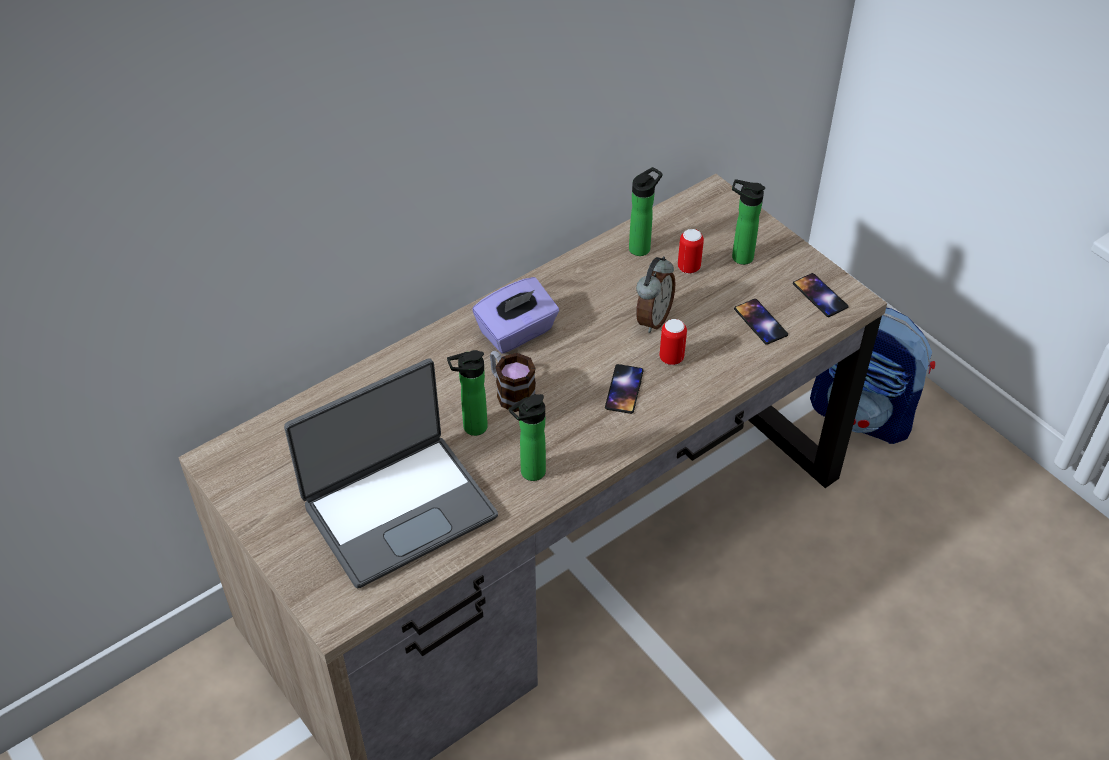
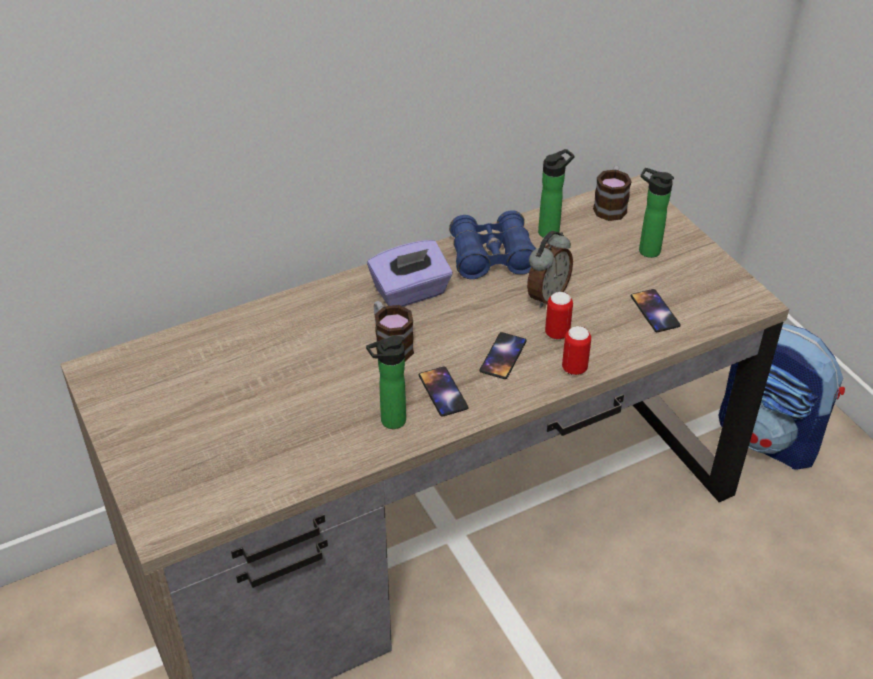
camera: 10 degrees right, 5 degrees down
laptop [284,358,498,588] -> none
bottle [447,350,488,436] -> none
can [678,229,704,274] -> can moved to [562,326,591,375]
phone [793,273,848,317] -> phone moved to [419,366,468,417]
none -> blue binoculars [449,210,536,279]
none -> mug [593,165,632,221]

